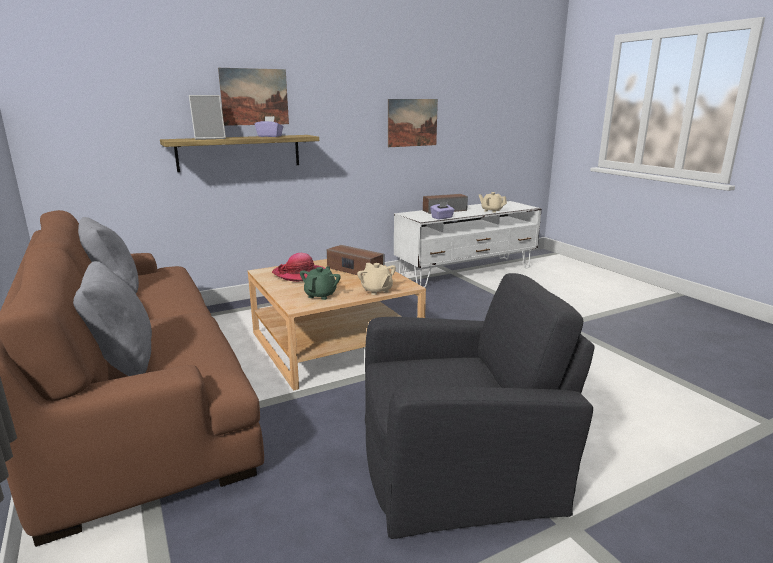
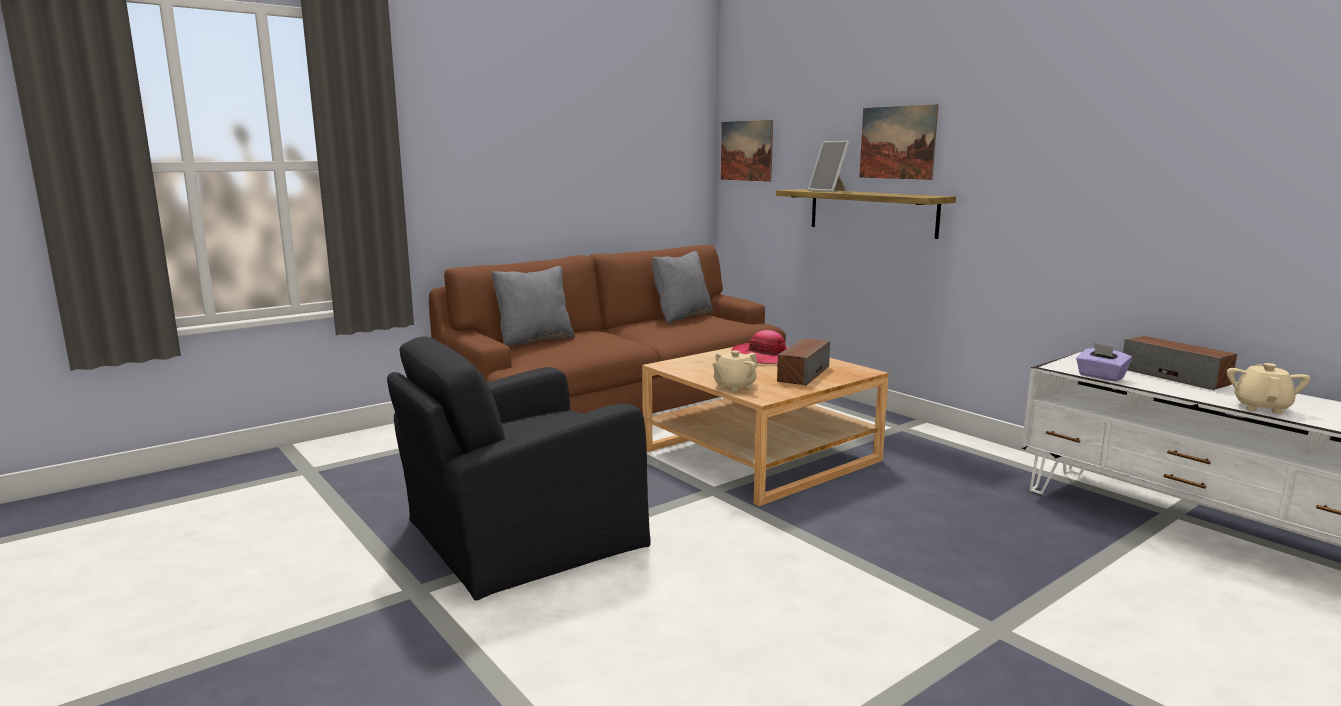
camera: 80 degrees right, 5 degrees down
purple tissue box [255,116,284,137] -> none
green teapot [300,266,341,300] -> none
black armchair [365,273,594,539] -> black armchair turned 75 degrees clockwise [387,337,651,601]
picture [388,99,438,147] -> picture moved to [721,120,773,182]

